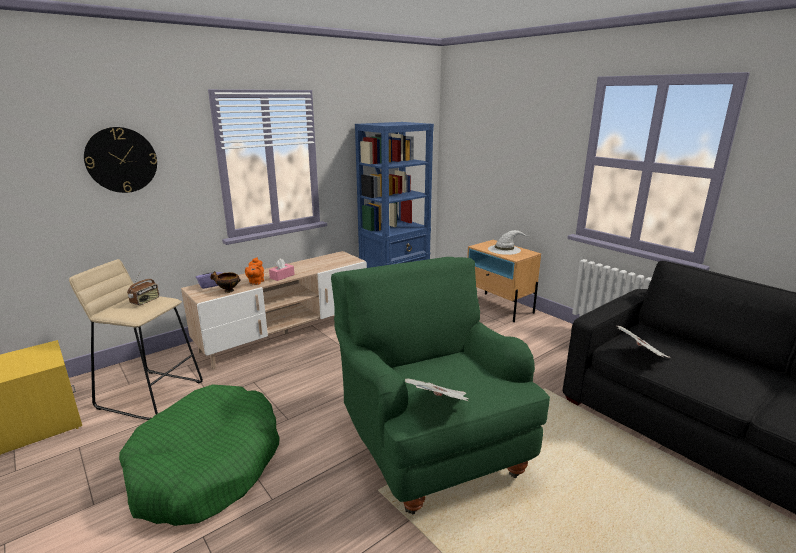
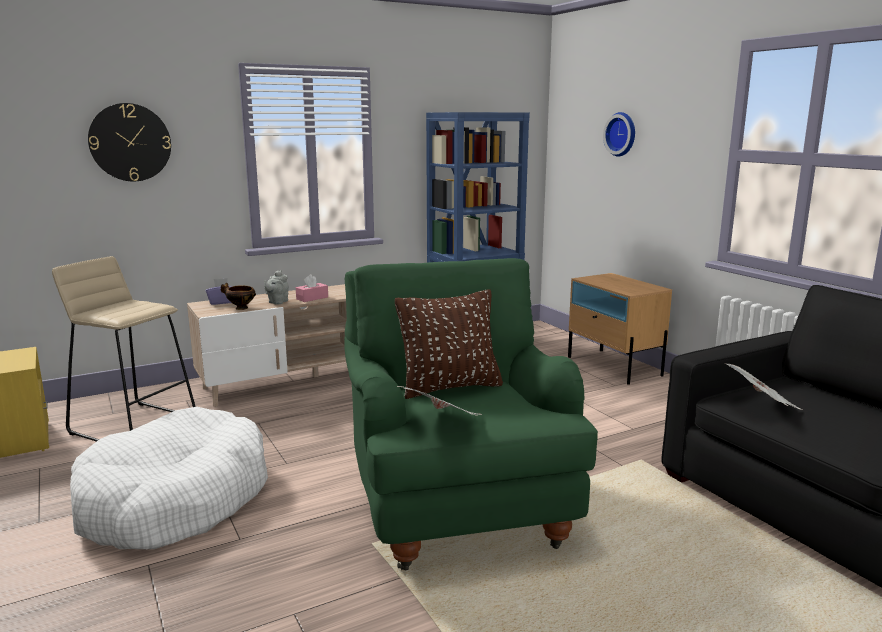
camera: 10 degrees right, 5 degrees down
green dog bed [119,385,280,526] -> white dog bed [70,407,268,549]
radio [127,271,159,305] -> none
orange teapot [245,257,264,285] -> grey teapot [264,270,289,305]
white hat [488,230,530,255] -> none
none -> brown pillow [395,289,503,399]
none -> wall clock [603,112,635,157]

